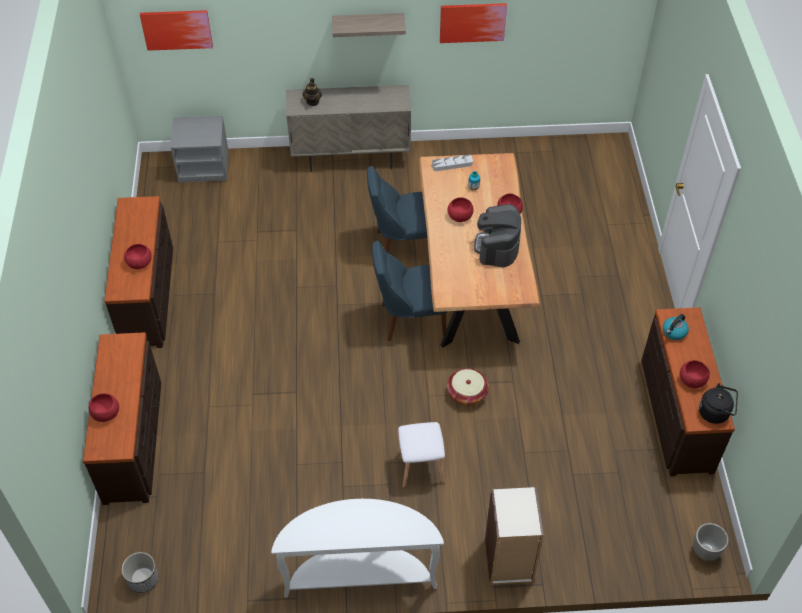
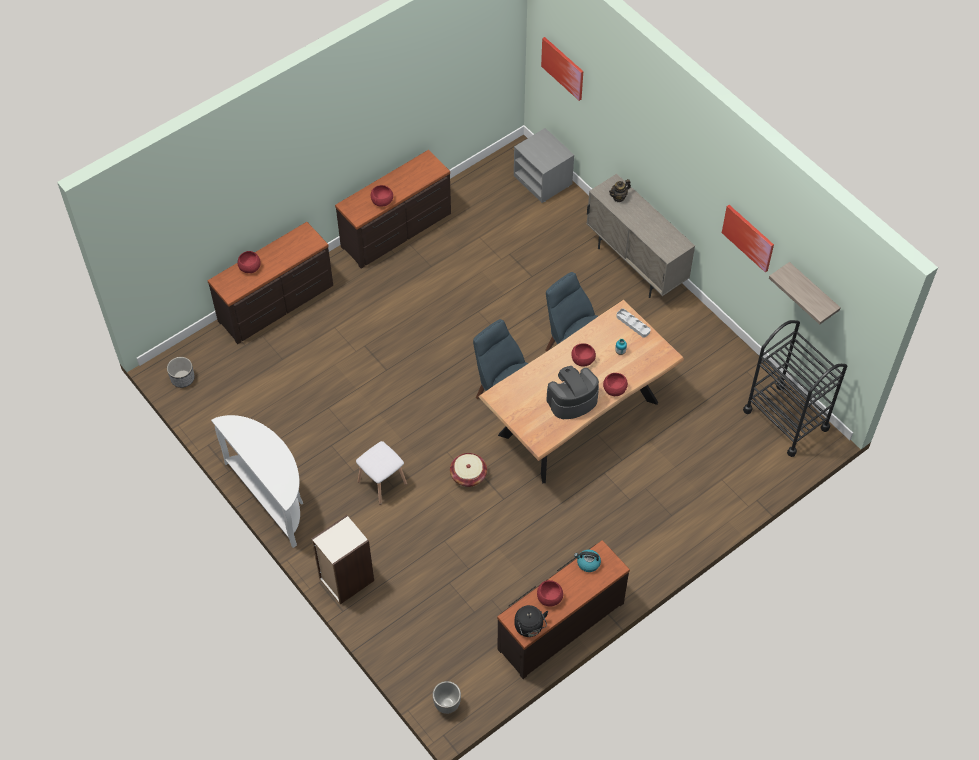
camera: 55 degrees right, 5 degrees up
shelf [332,13,406,37] -> shelf moved to [769,262,841,325]
none -> black cart [743,320,847,457]

